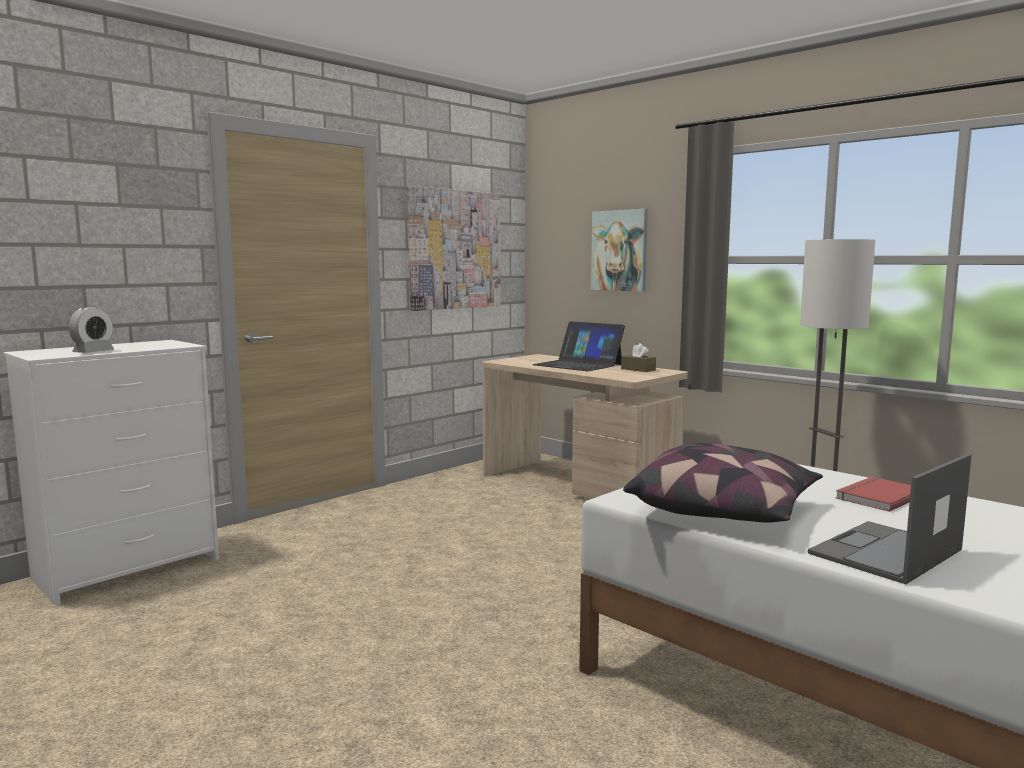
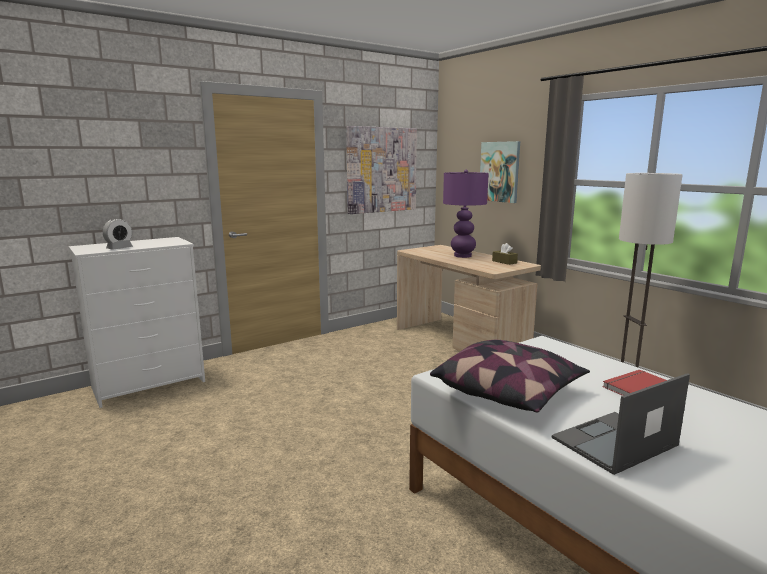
camera: 10 degrees right, 5 degrees up
laptop [532,321,625,371] -> purple table lamp [443,170,489,258]

